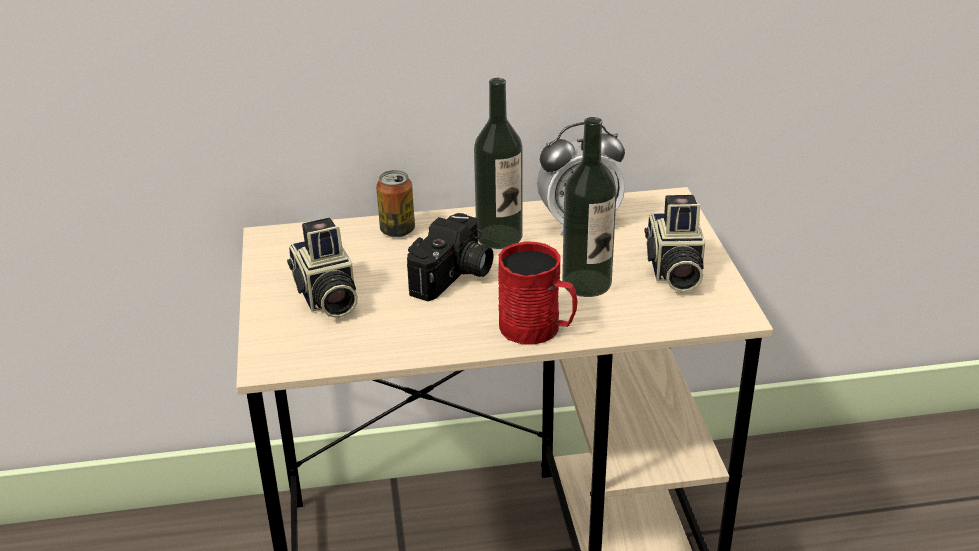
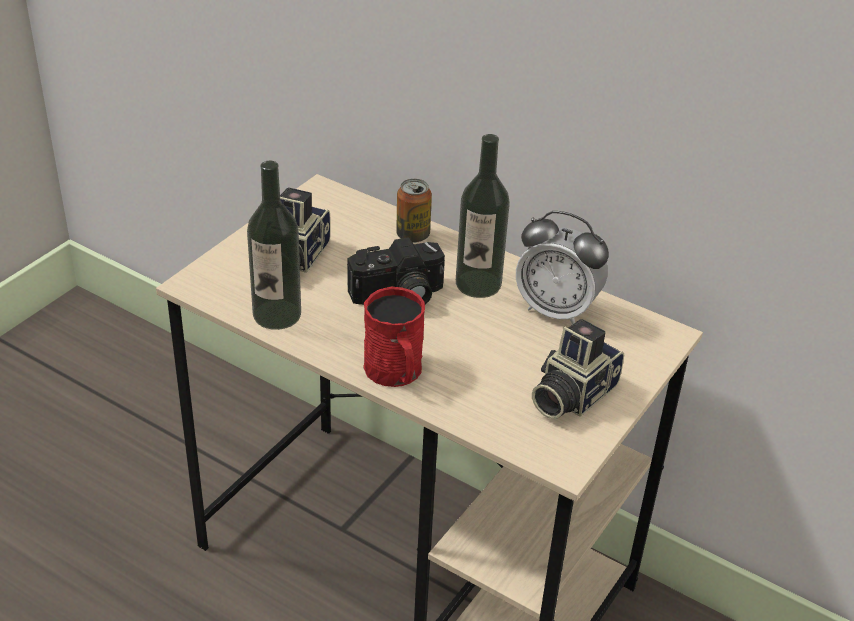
camera: 40 degrees right, 5 degrees up
bottle [562,117,617,297] -> bottle moved to [247,161,301,330]

